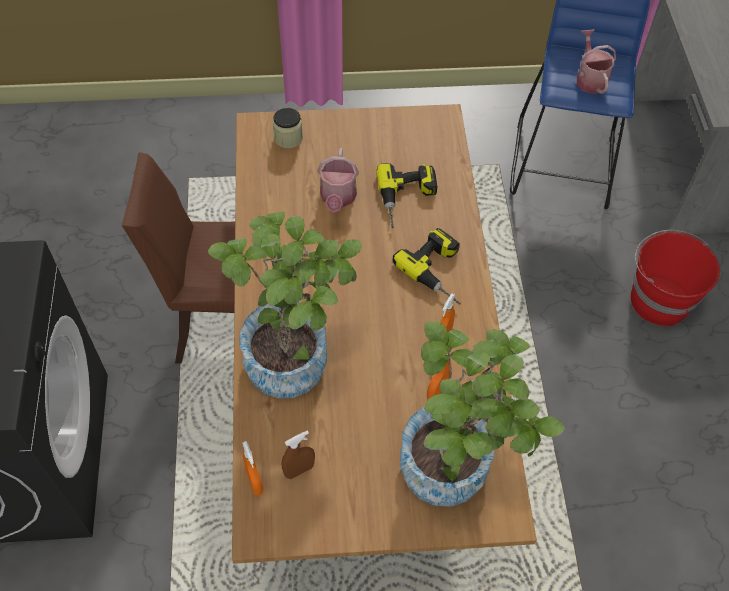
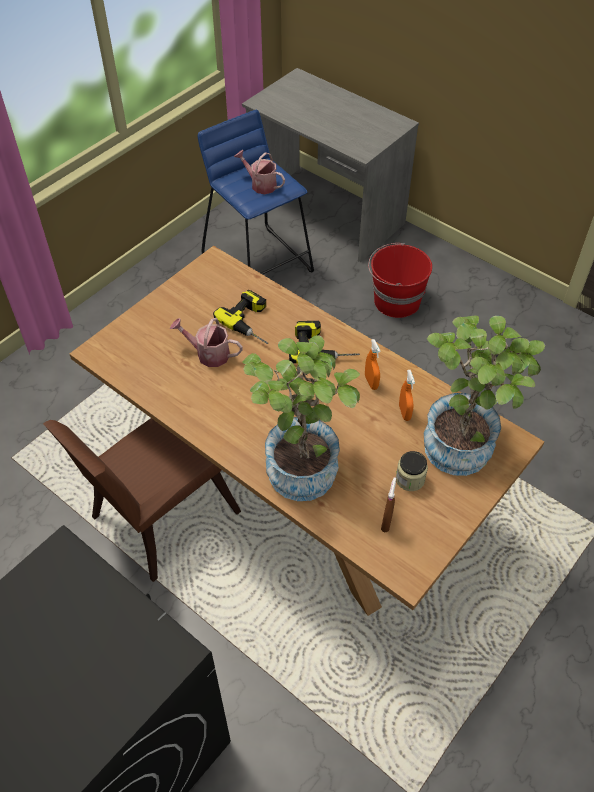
camera: 45 degrees left, 5 degrees down
orange spray bottle [243,441,263,496] -> none
jar [273,108,303,149] -> jar moved to [396,451,428,491]
watering can [317,148,359,213] -> watering can turned 150 degrees clockwise [170,318,242,367]

